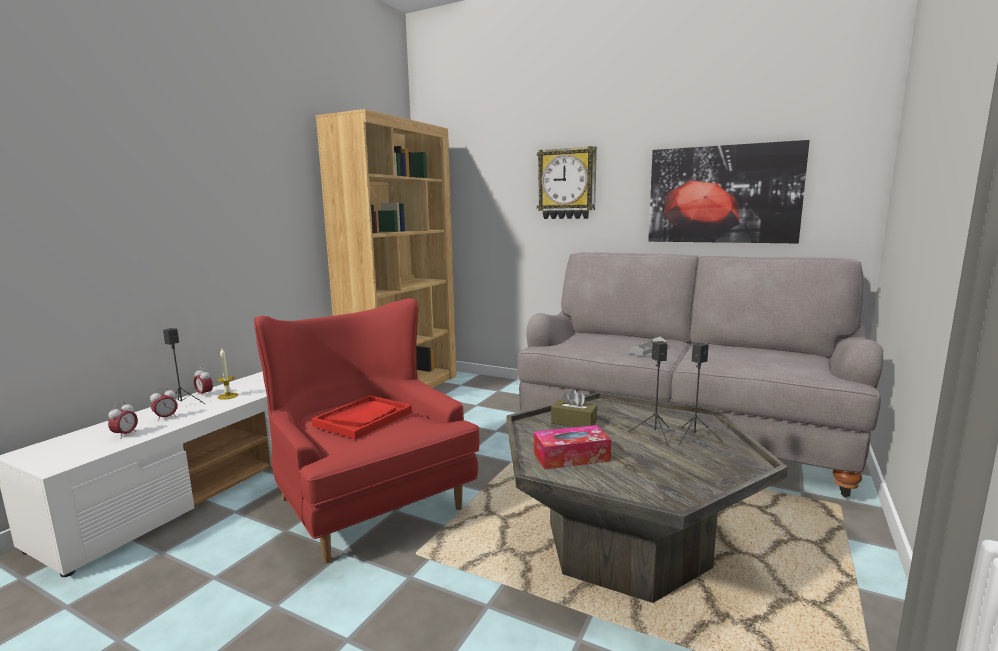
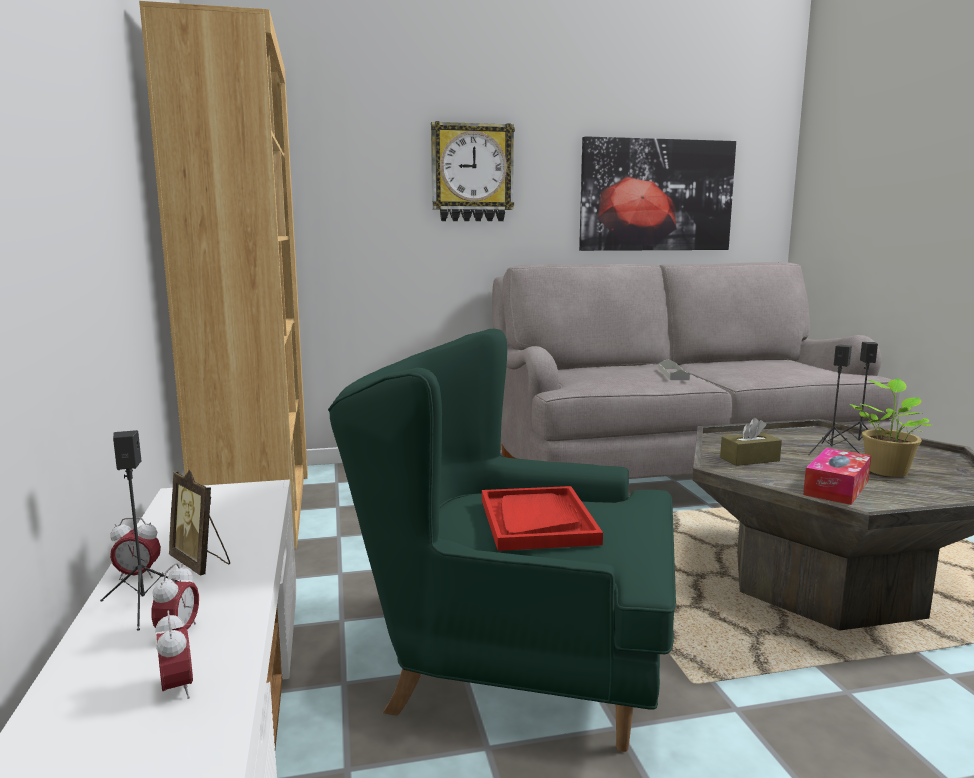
camera: 40 degrees left, 0 degrees up
candle [217,349,238,400] -> picture frame [169,470,230,576]
red armchair [254,298,480,563] -> green armchair [328,329,676,752]
none -> potted plant [850,378,932,477]

